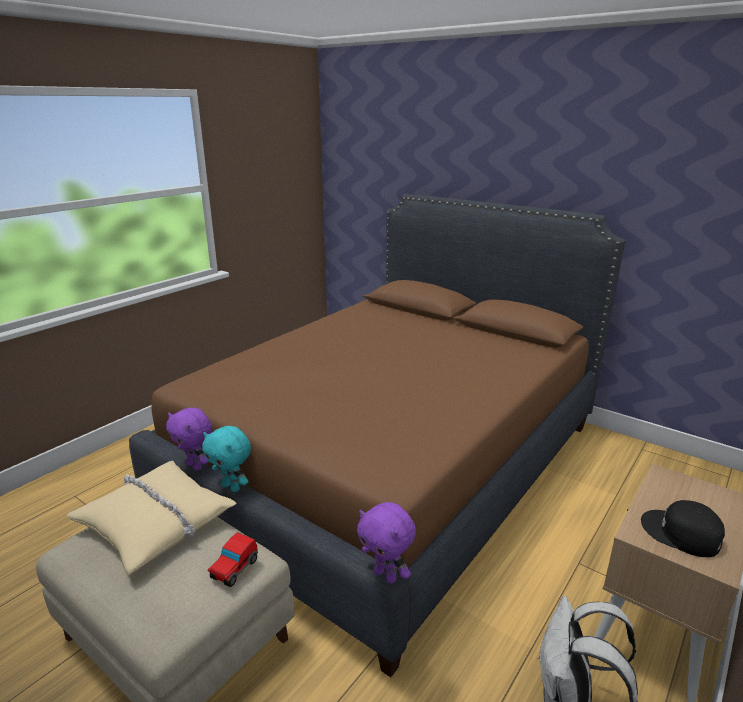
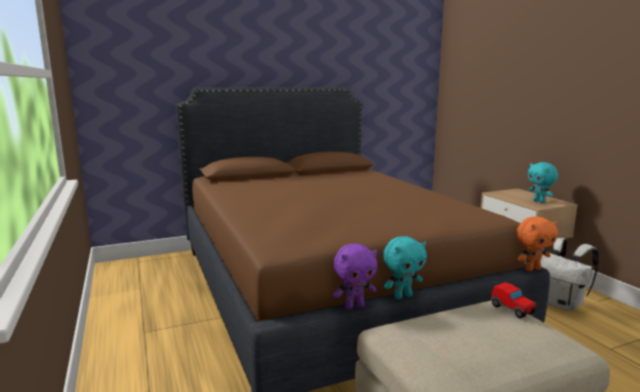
camera: 60 degrees left, 10 degrees down
beige pillow [66,461,237,574] -> none
purple plush toy [357,502,416,584] -> orange plush toy [517,216,558,271]
black cap [641,500,725,557] -> turquoise plush toy [528,162,558,203]

